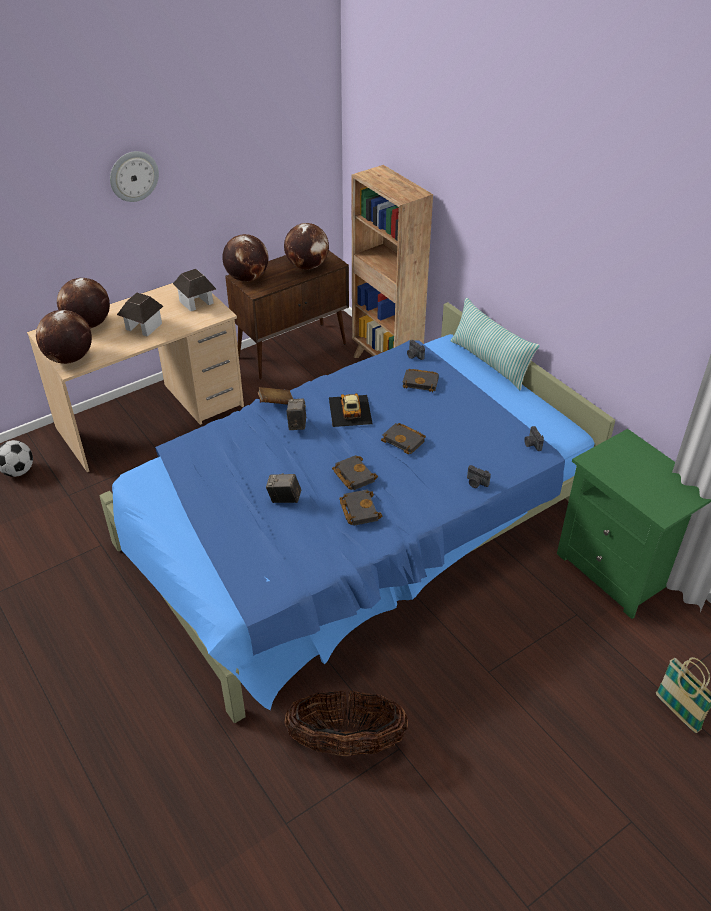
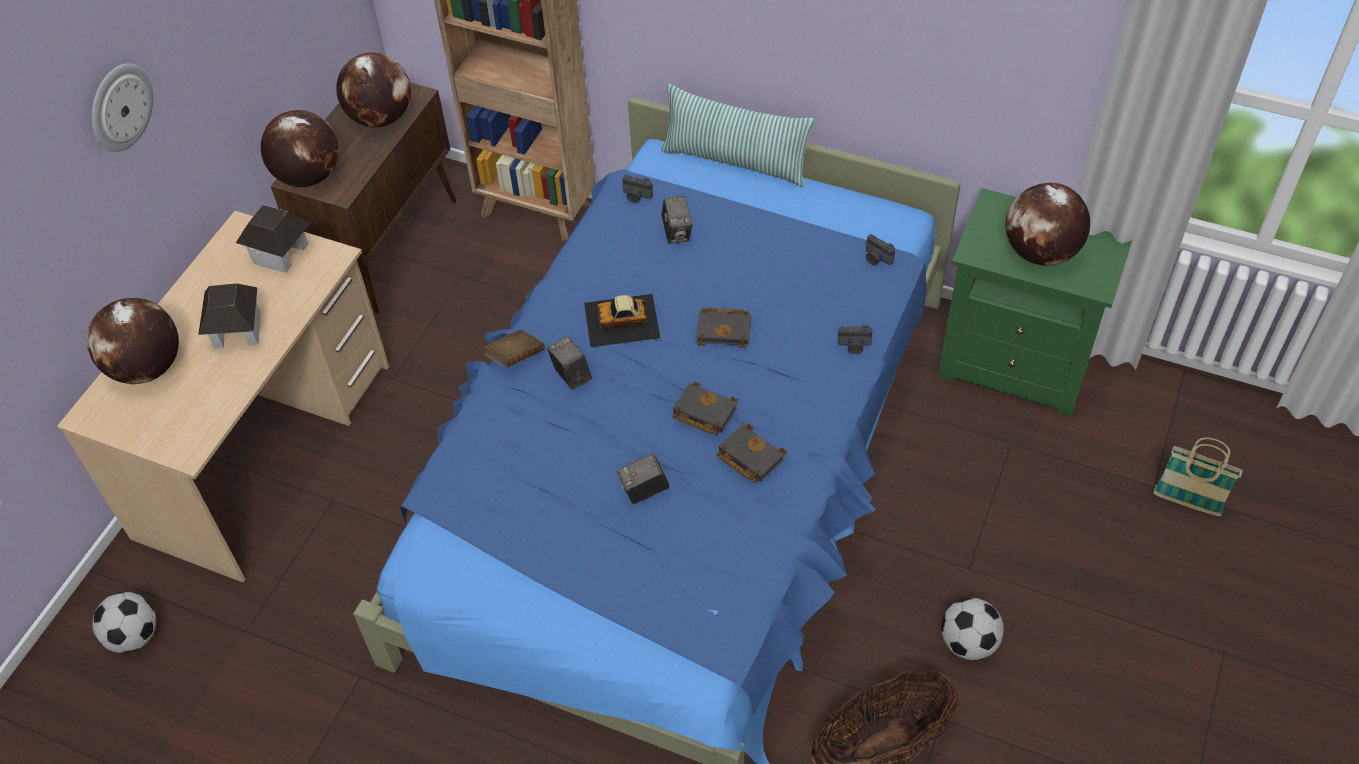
camera: 30 degrees left, 10 degrees up
globe [36,310,92,364] -> globe moved to [1006,183,1090,266]
toy car [329,393,373,427] -> toy car turned 60 degrees counterclockwise [584,294,660,347]
black book [402,369,439,392] -> camera [661,196,692,244]
none -> football [941,598,1004,660]

